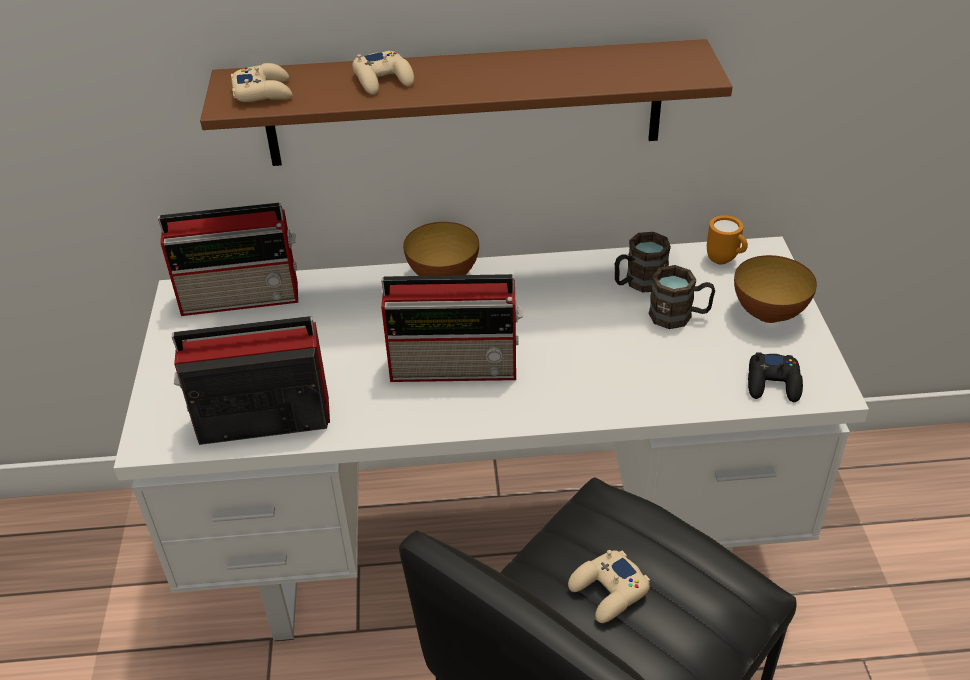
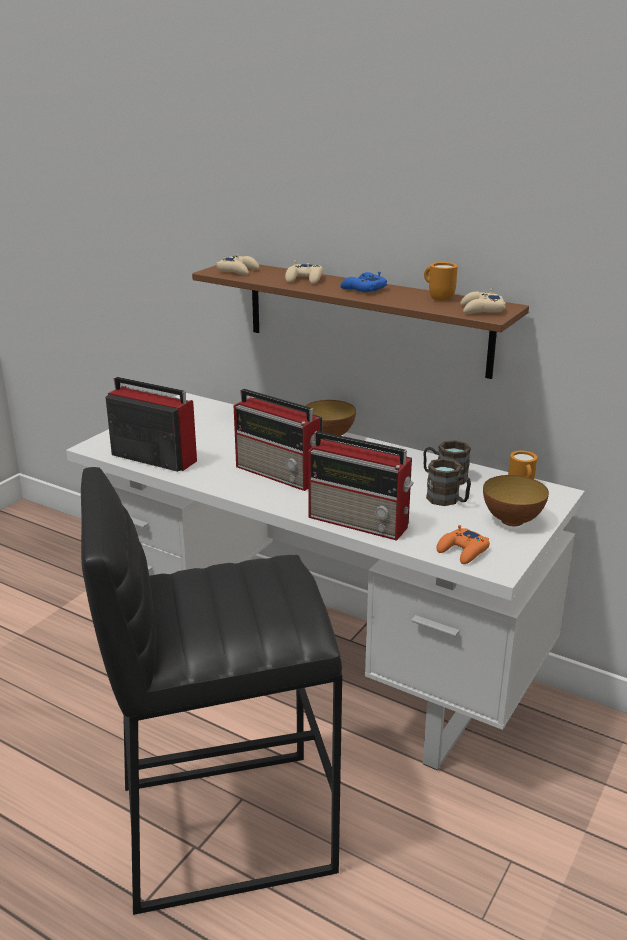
camera: 35 degrees right, 15 degrees down
radio [158,203,298,316] -> radio moved to [308,431,414,541]
beige game controller [568,550,650,623] -> beige game controller moved to [460,288,506,314]
black game controller [748,352,803,402] -> orange game controller [436,525,490,564]
none -> blue game controller [341,272,387,292]
none -> orange mug [424,262,458,301]

